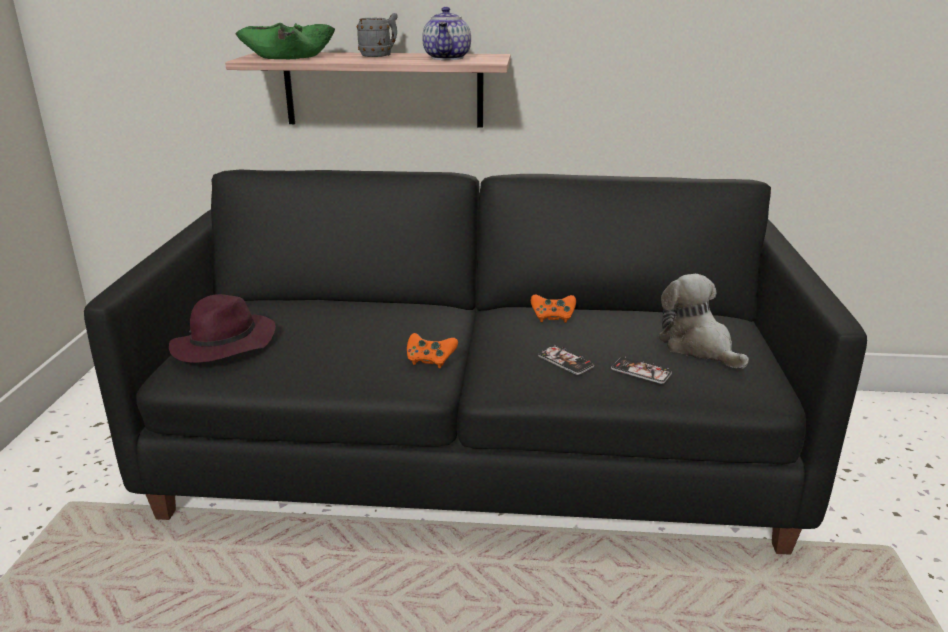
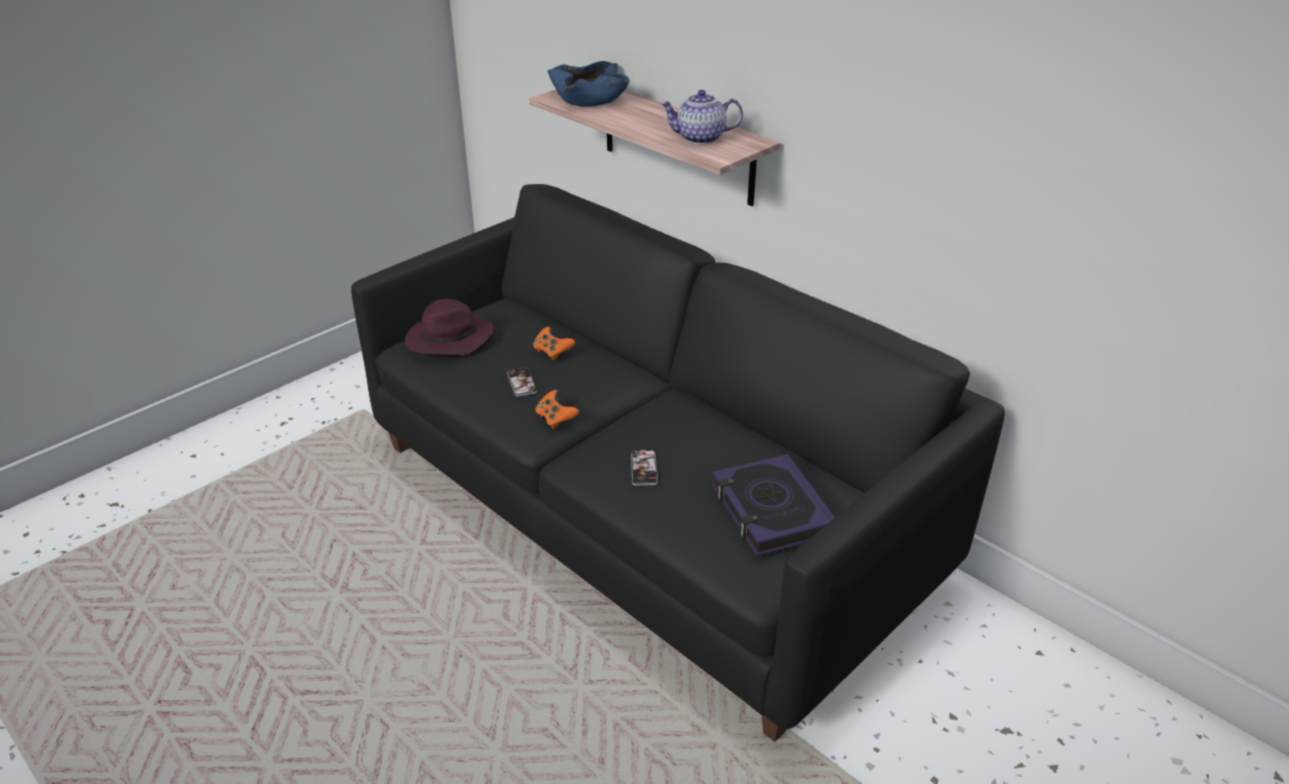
camera: 40 degrees right, 10 degrees up
green bowl [235,23,335,59] -> blue bowl [548,61,630,107]
grey mug [357,13,398,57] -> none
teapot [422,7,471,60] -> teapot turned 45 degrees clockwise [660,90,743,145]
orange game controller [531,294,576,323] -> orange game controller moved to [533,327,575,360]
phone [611,357,672,384] -> phone moved to [507,368,537,397]
plush toy [658,274,749,369] -> book [712,454,835,556]

